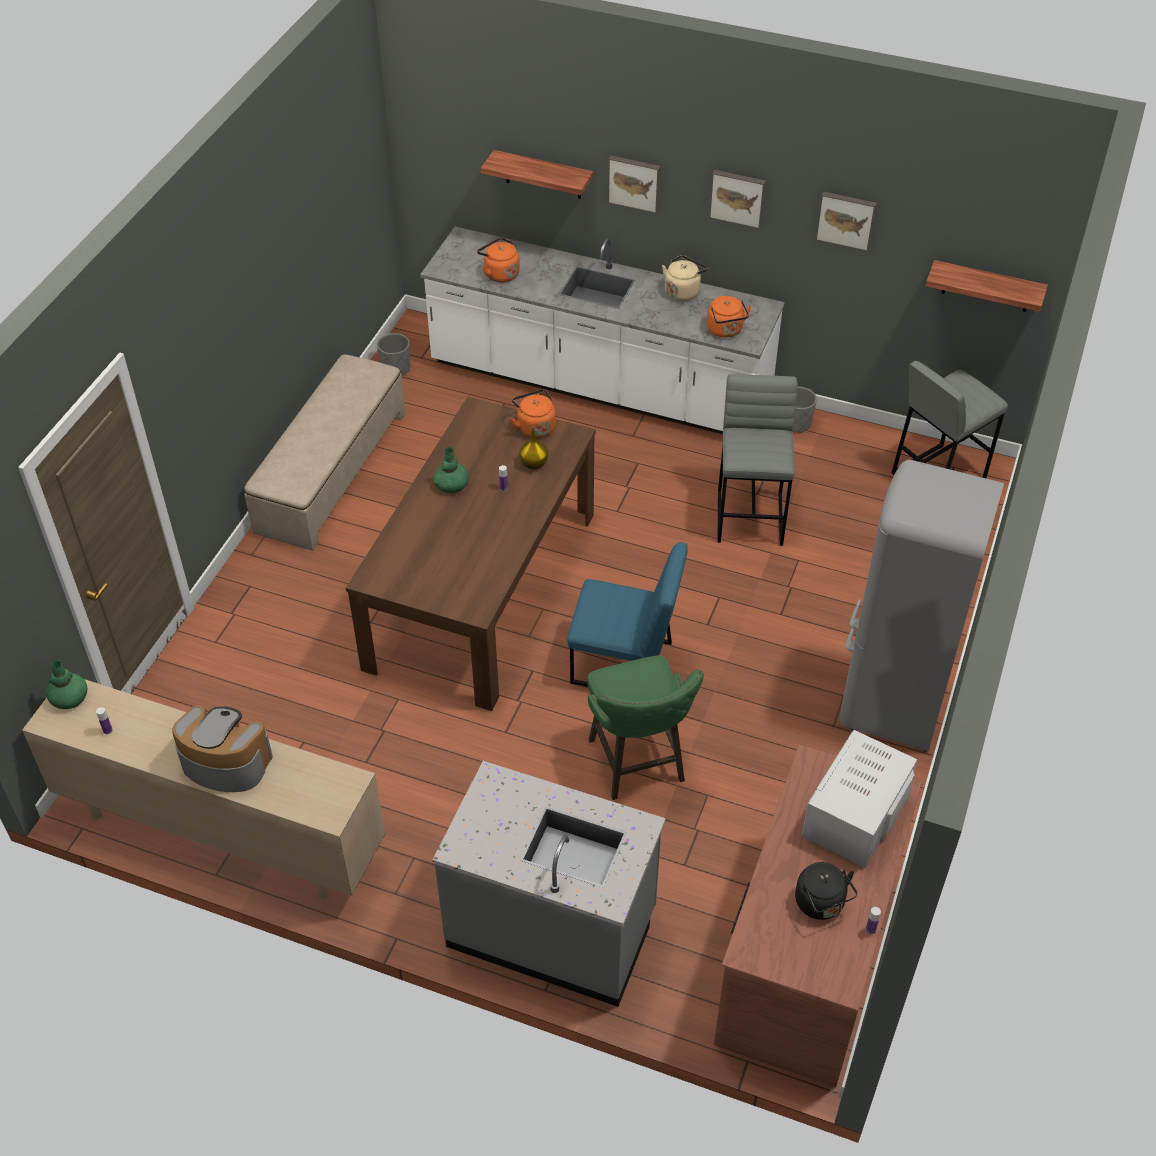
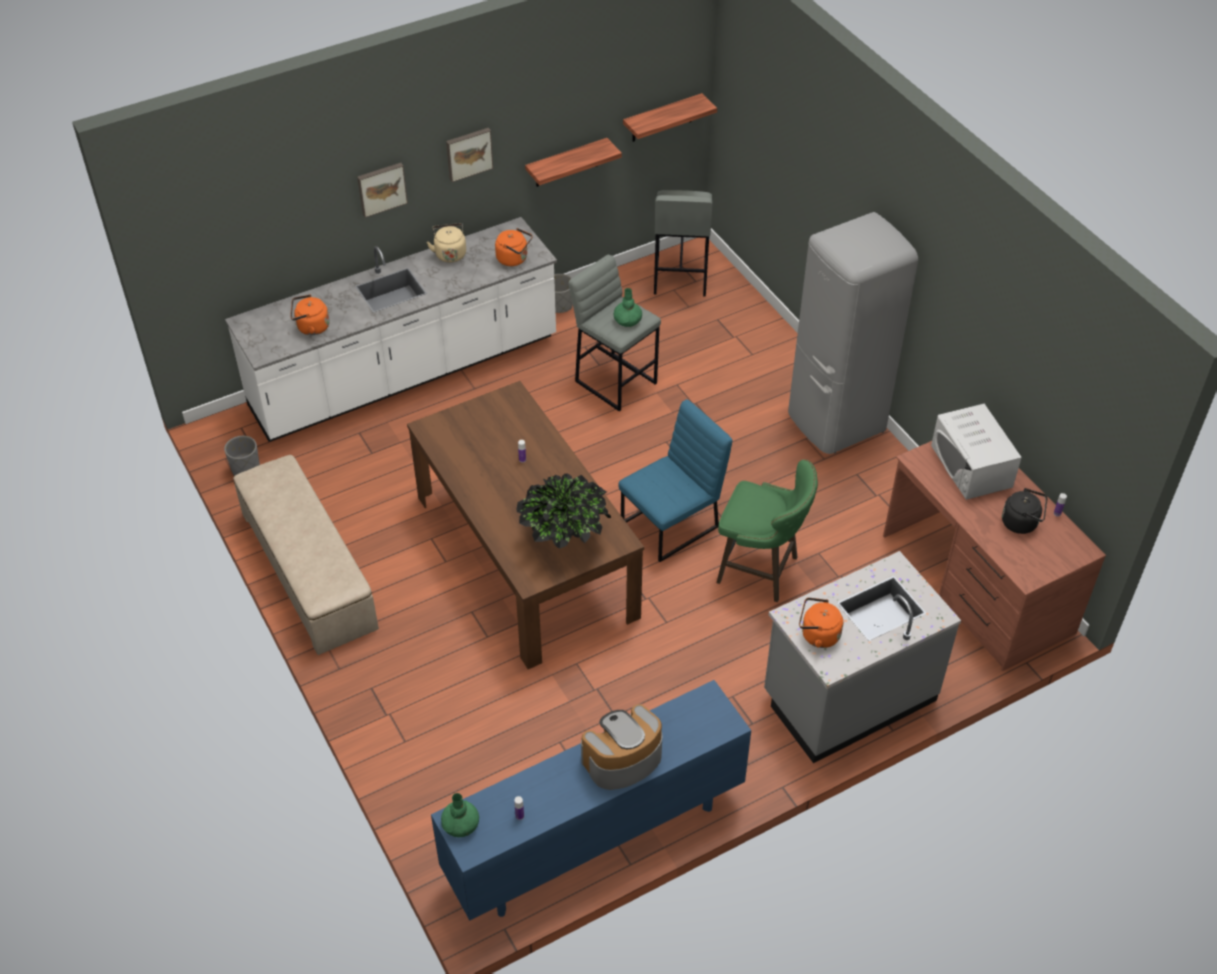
camera: 50 degrees left, 0 degrees up
beige cabinet [22,679,385,899] -> blue cabinet [431,680,751,921]
green vase [434,447,469,494] -> green vase moved to [614,288,642,327]
shelf [481,150,593,199] -> shelf moved to [525,138,622,187]
orange kettle [511,389,556,438] -> orange kettle moved to [799,597,843,648]
yellow vase [519,428,549,469] -> none
picture [816,192,877,251] -> none
none -> potted plant [516,474,611,549]

